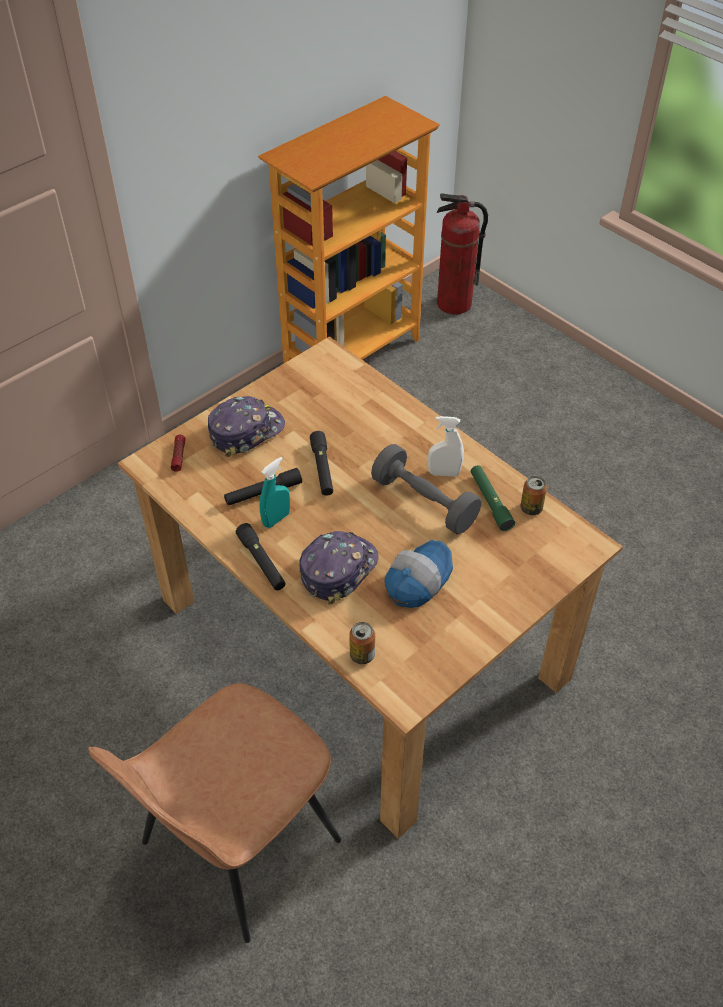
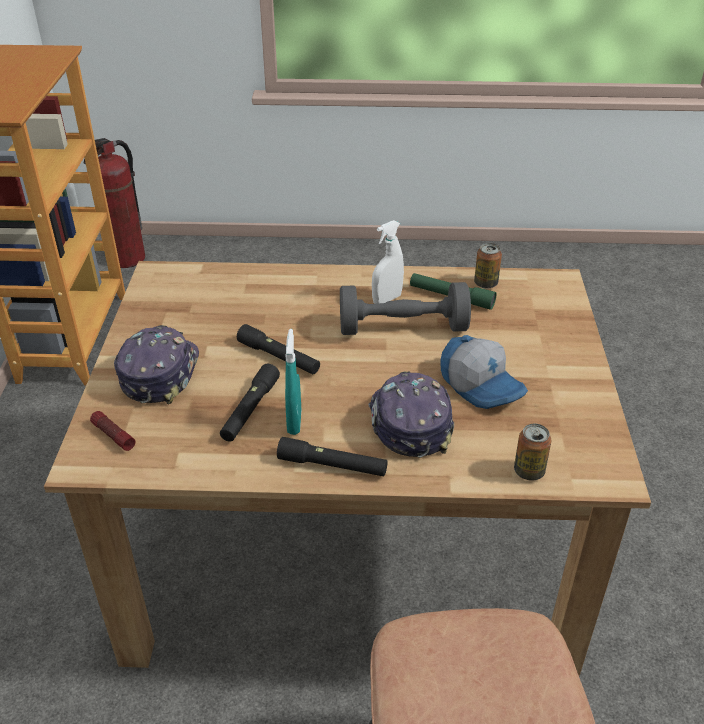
camera: 45 degrees left, 10 degrees down
cap [384,540,453,608] -> cap turned 150 degrees clockwise [440,335,528,409]

